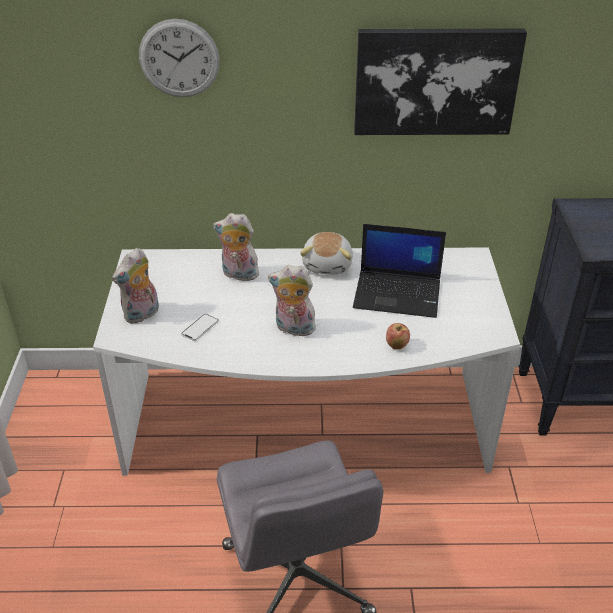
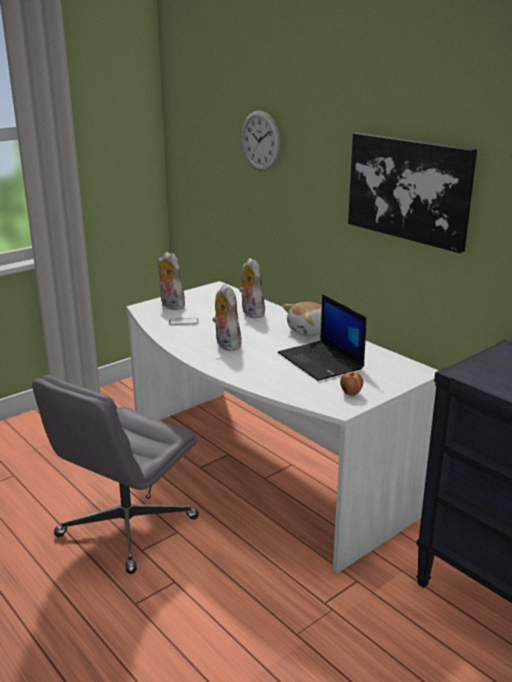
camera: 50 degrees right, 15 degrees down
plush toy [112,248,159,324] -> plush toy turned 45 degrees clockwise [158,252,185,310]
apple [386,323,410,349] -> apple moved to [340,371,363,396]

